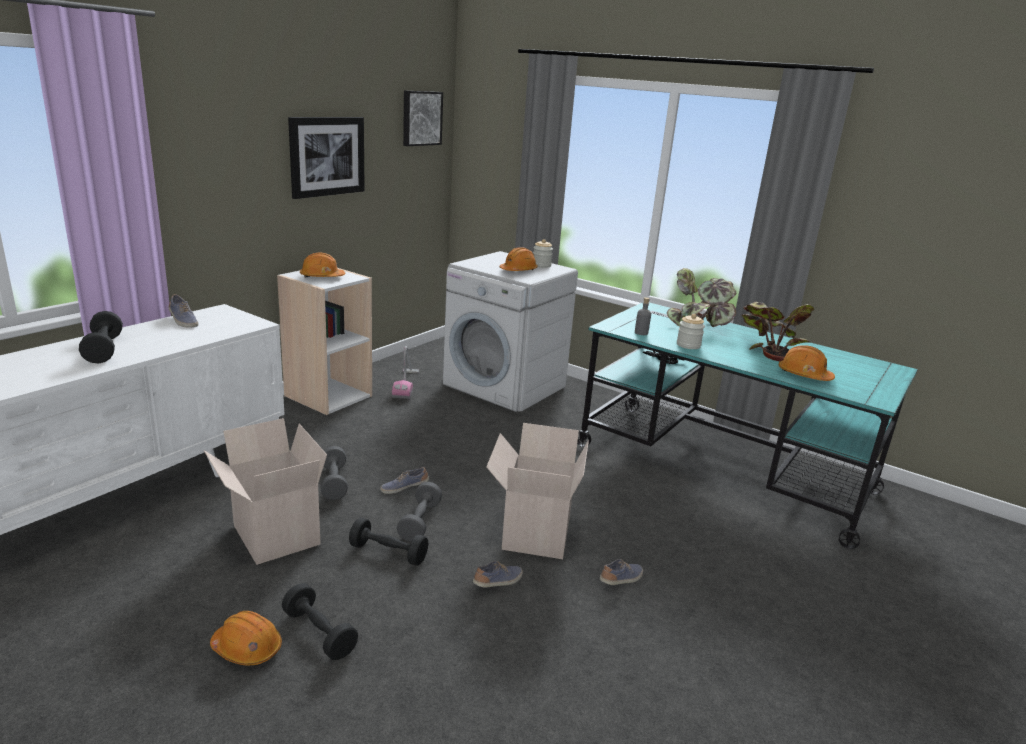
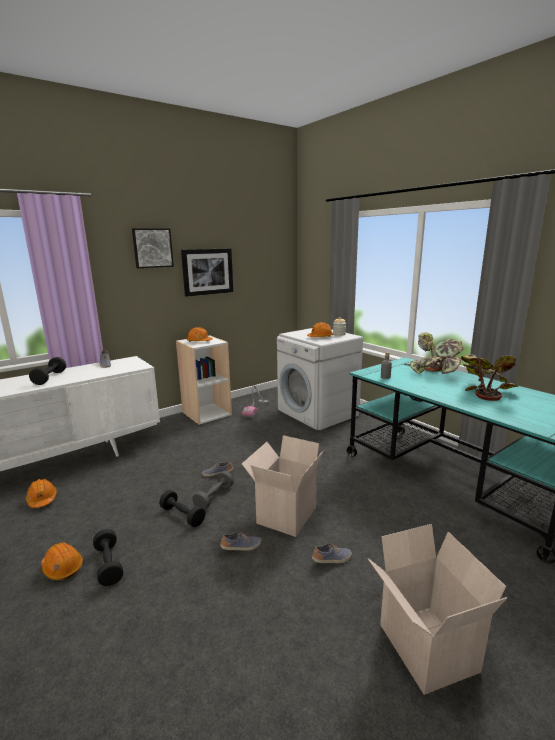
camera: 20 degrees right, 5 degrees down
cardboard box [204,418,327,565] -> cardboard box moved to [367,524,507,695]
grey dumbbell [321,446,348,500] -> none
picture [403,90,443,146] -> picture moved to [132,228,174,268]
jar [677,314,705,349] -> none
orange hard hat [779,345,835,381] -> orange hard hat moved to [26,479,57,508]

